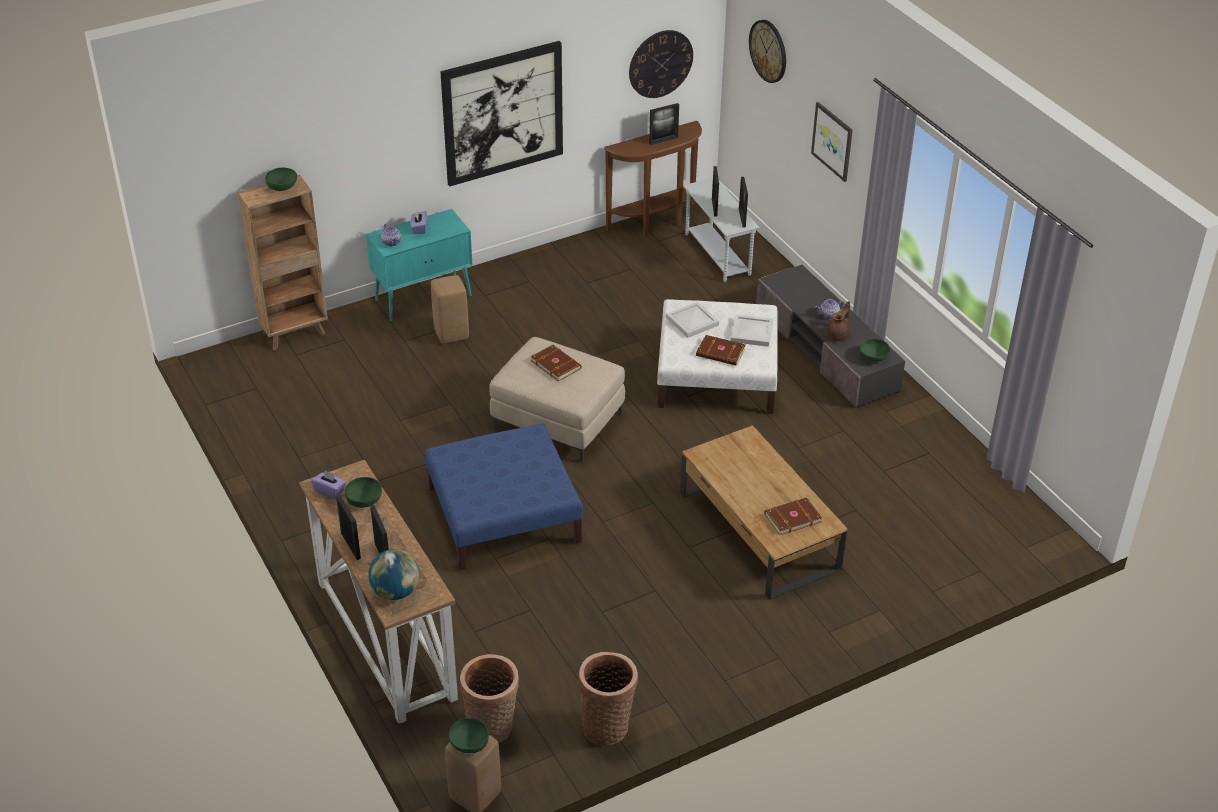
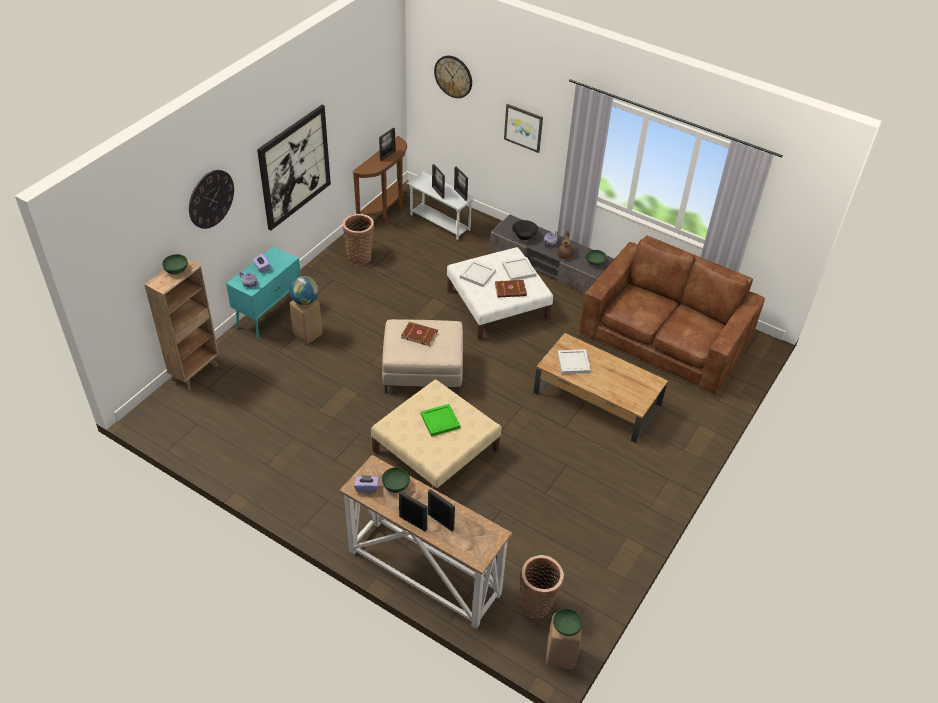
camera: 30 degrees left, 5 degrees up
globe [368,549,419,600] -> globe moved to [289,276,319,305]
blue ottoman [425,424,583,570] -> beige ottoman [371,379,501,492]
basket [578,652,638,746] -> basket moved to [343,214,374,266]
wall clock [629,30,693,98] -> wall clock moved to [189,170,234,229]
brown book [764,497,822,535] -> none
none -> green tray [421,404,460,437]
none -> black bowl [512,220,538,240]
none -> white tray [557,349,591,374]
none -> brown sofa [579,235,765,394]

